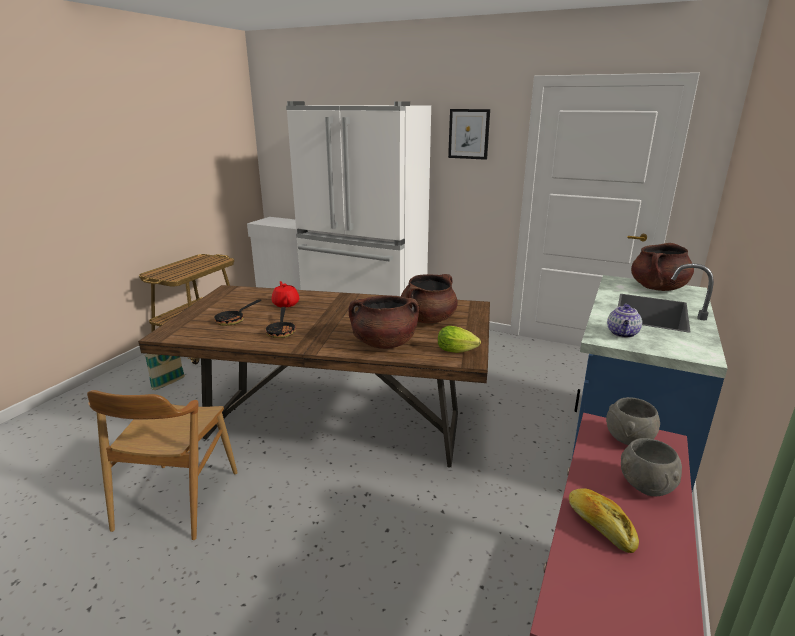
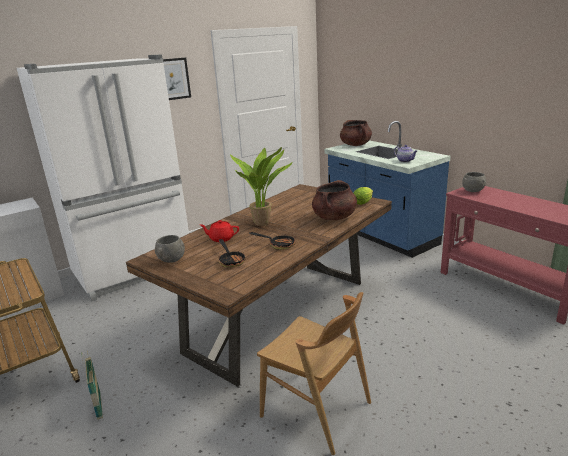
camera: 60 degrees left, 0 degrees up
brown cooking pot [400,274,458,323] -> none
bread [569,488,639,553] -> none
grey bowl [621,438,682,496] -> grey bowl moved to [155,235,185,262]
none -> potted plant [230,147,292,226]

